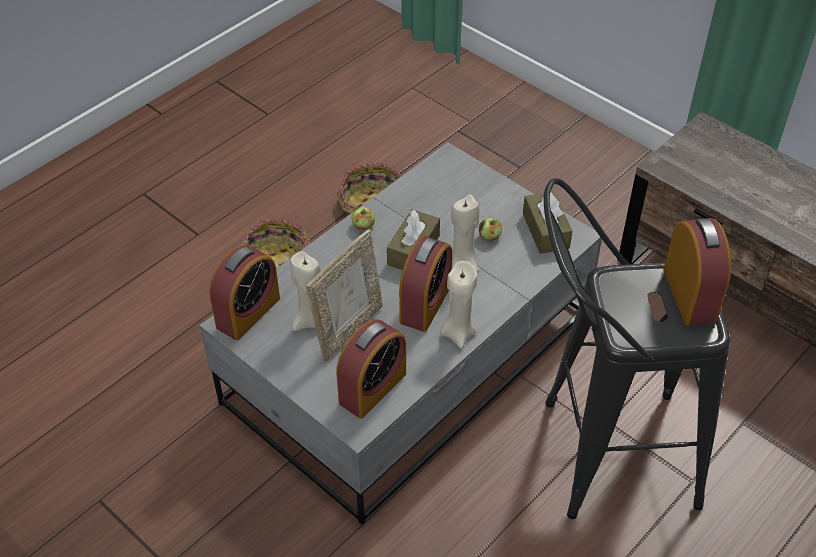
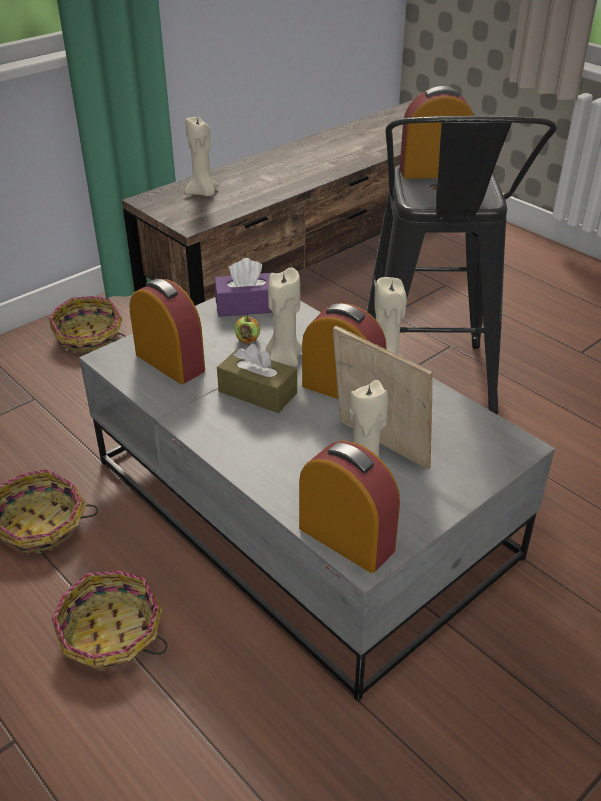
camera: 85 degrees left, 10 degrees down
alarm clock [336,319,406,419] -> alarm clock moved to [129,279,205,384]
apple [351,207,375,230] -> none
brown tissue box [523,191,572,254] -> purple tissue box [214,258,273,317]
none -> basket [49,296,126,353]
none -> beige candle [185,117,219,196]

